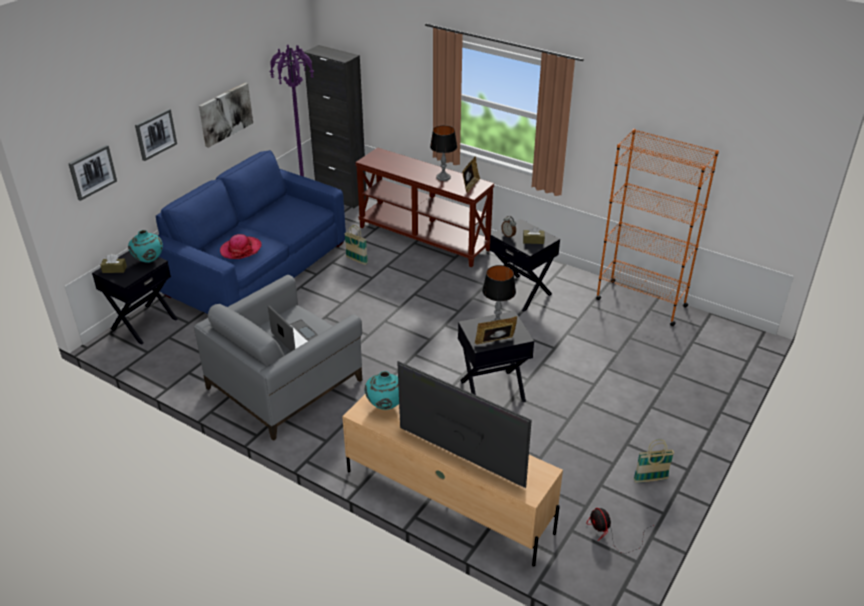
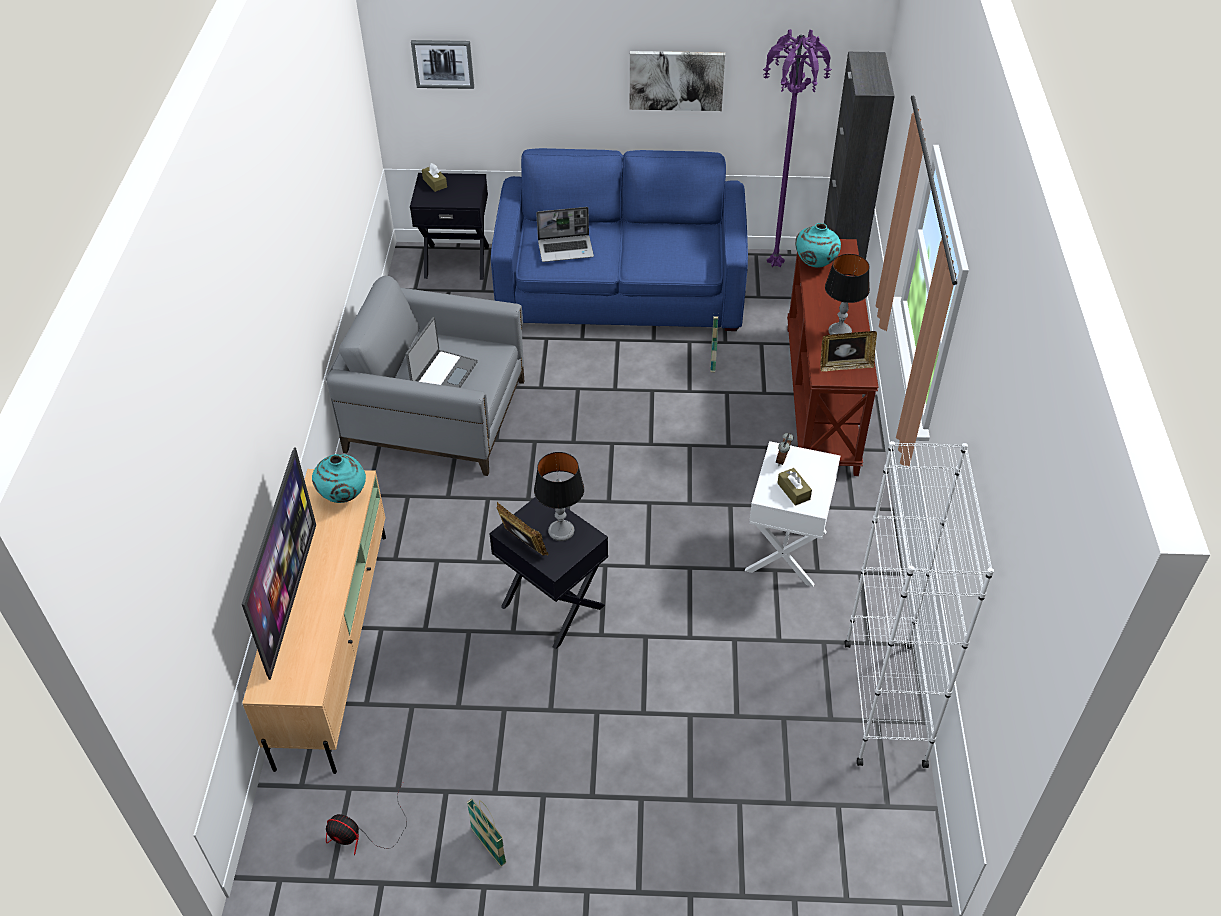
camera: 60 degrees right, 10 degrees up
turquoise vase [128,230,163,263] -> turquoise vase moved to [795,223,841,268]
picture [135,109,177,161] -> none
hat [220,234,262,259] -> laptop [536,207,594,262]
black side table [490,219,560,312] -> white side table [745,441,840,587]
fan [586,508,654,553] -> fan turned 105 degrees counterclockwise [326,783,406,855]
orange bookcase [596,129,719,326] -> white bookcase [845,441,994,768]

